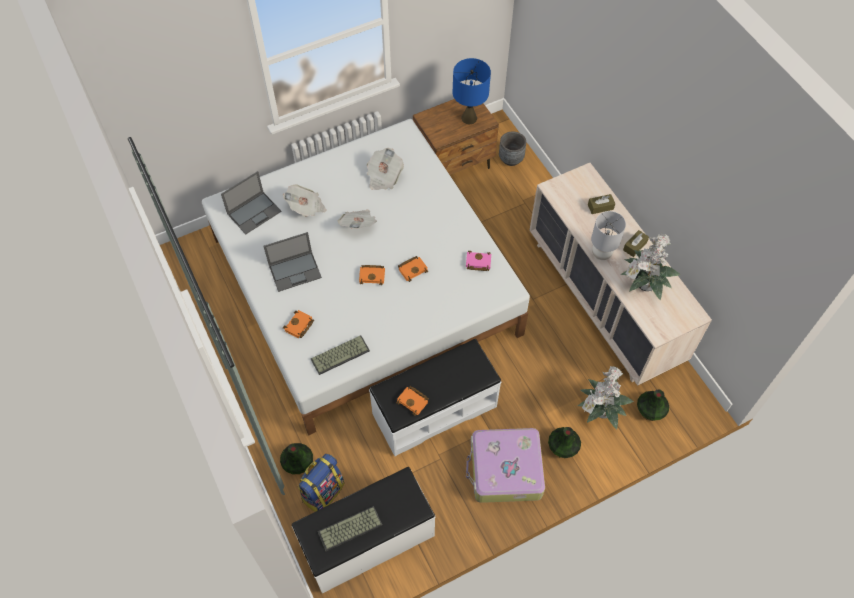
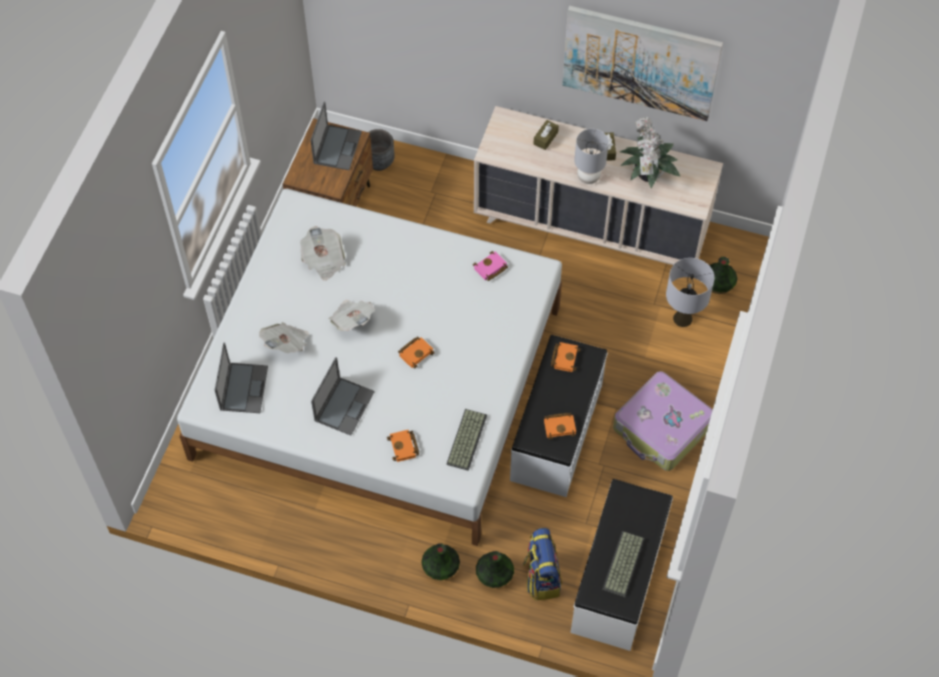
camera: 45 degrees left, 0 degrees up
orange book [398,256,428,282] -> orange book moved to [551,342,581,372]
blue table lamp [453,58,491,124] -> laptop [311,102,362,170]
vase [548,427,581,458] -> vase moved to [421,543,460,580]
potted plant [578,366,634,429] -> grey table lamp [666,258,714,327]
none -> picture [562,6,723,121]

